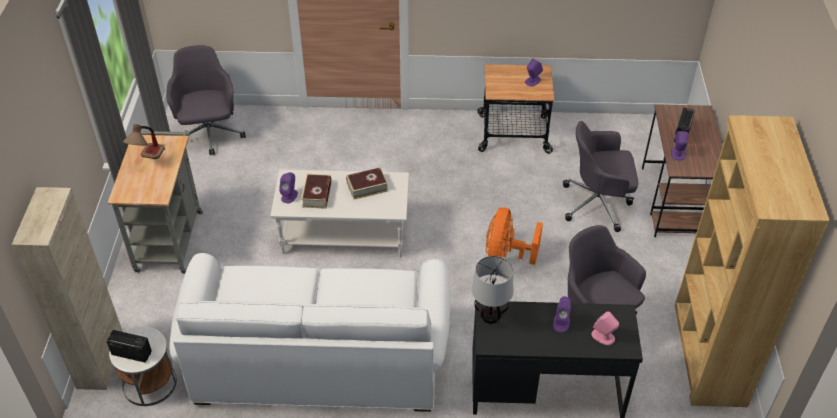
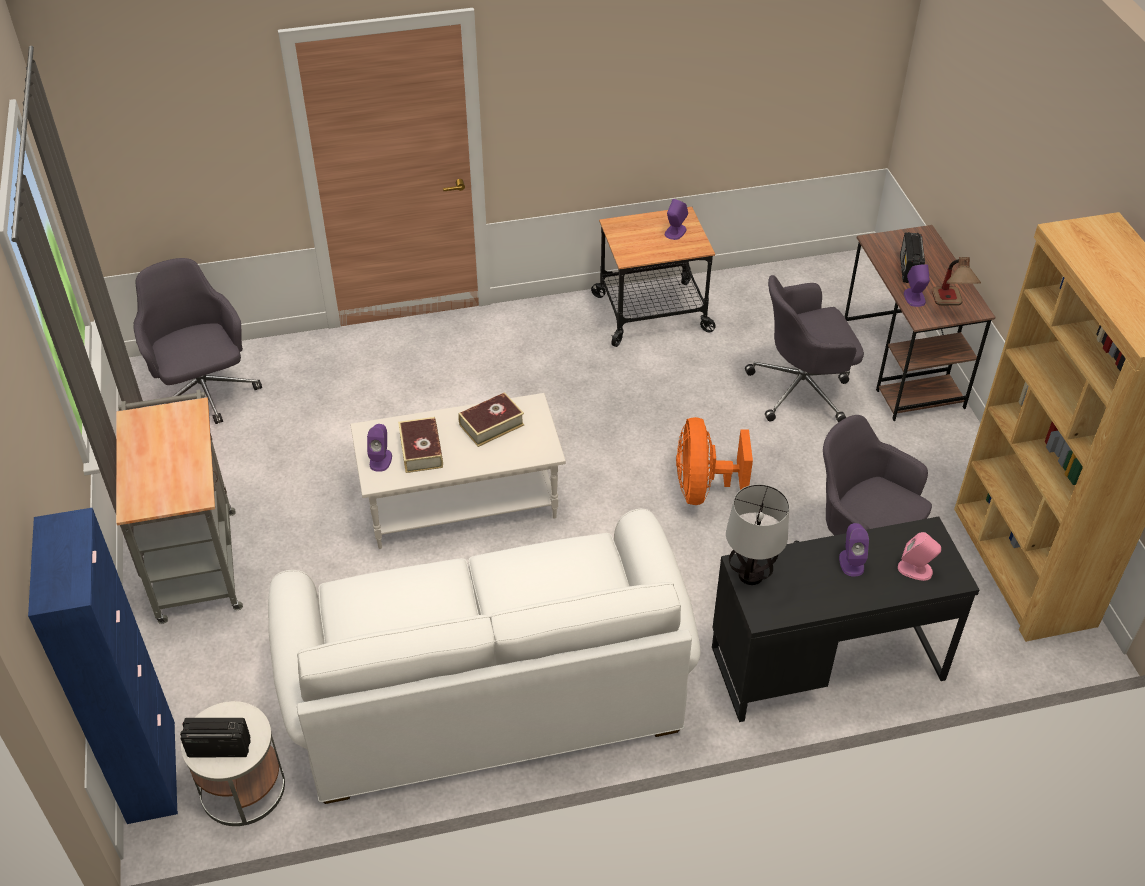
camera: 15 degrees left, 0 degrees up
beige cabinet [12,187,123,390] -> blue cabinet [28,508,178,824]
table lamp [123,124,165,159] -> table lamp moved to [932,257,981,306]

